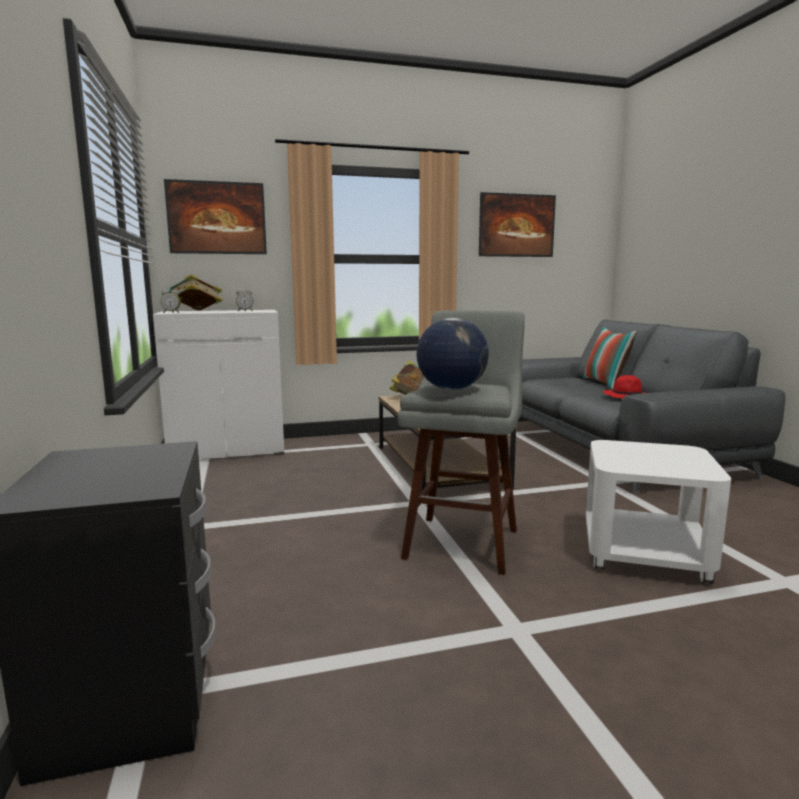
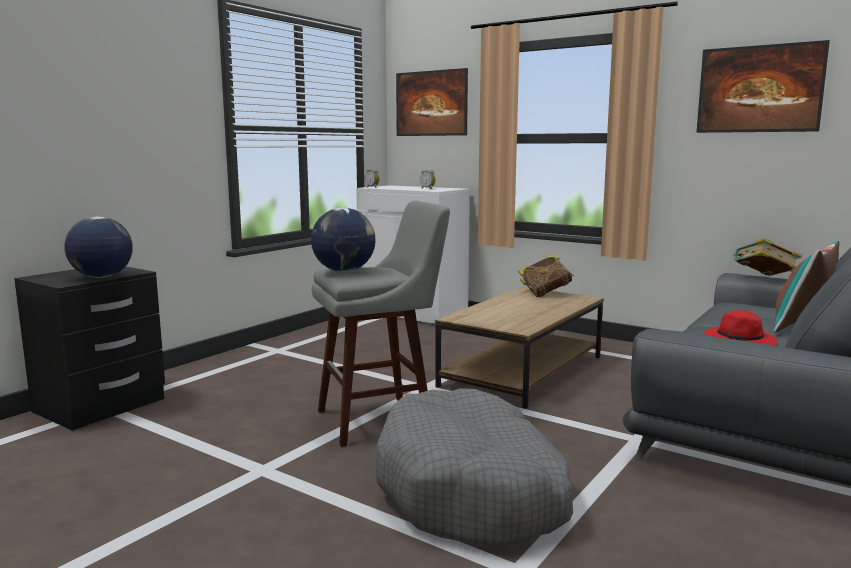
camera: 50 degrees right, 0 degrees up
book [169,274,223,311] -> book moved to [734,238,802,276]
white side table [586,440,731,584] -> grey dog bed [375,388,573,547]
none -> globe [64,216,133,278]

